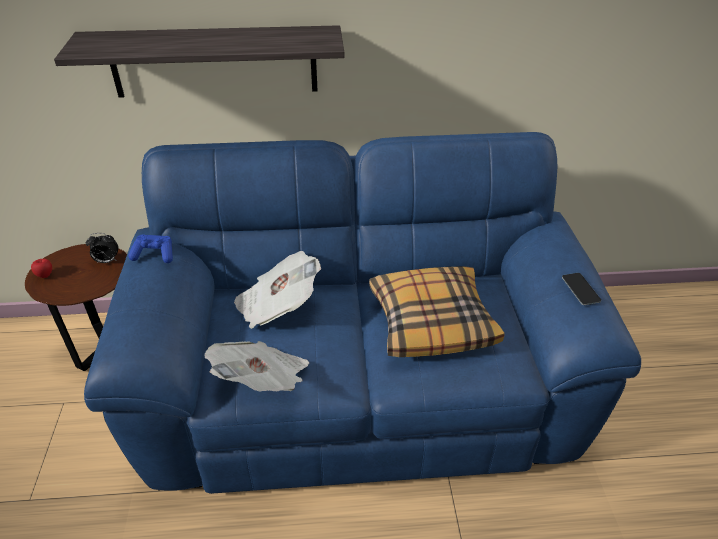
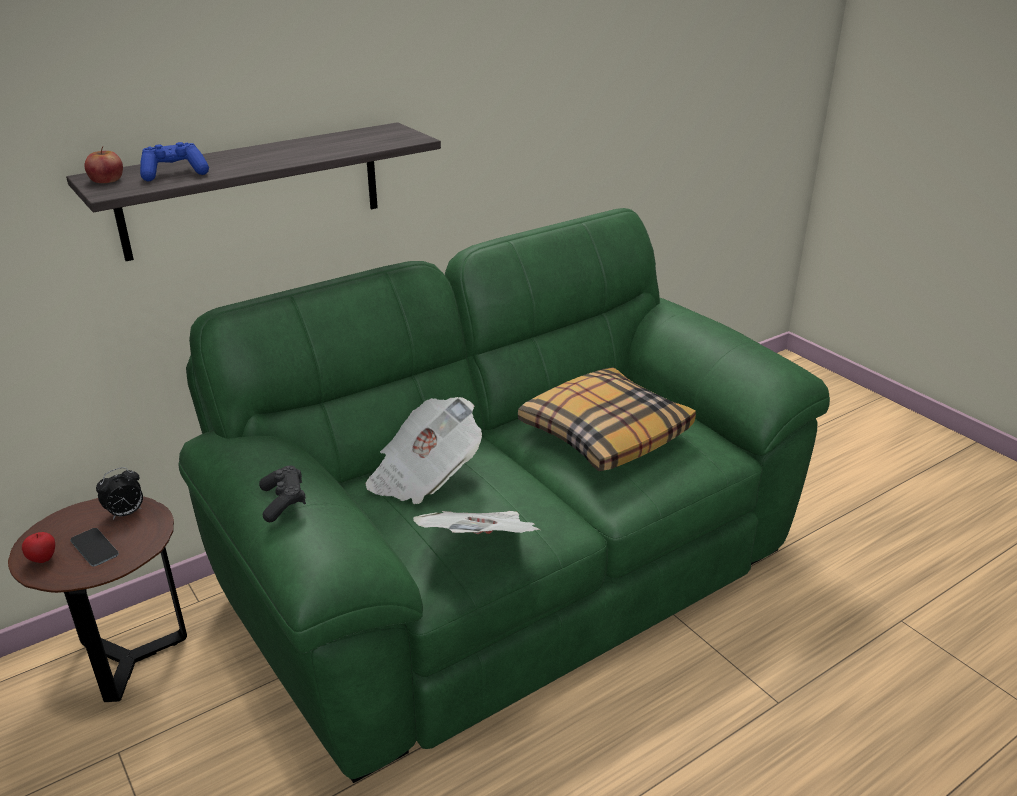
camera: 30 degrees left, 10 degrees down
blue sofa [84,132,641,494] -> green sofa [179,208,830,783]
blue game controller [128,234,173,263] -> blue game controller moved to [140,142,209,181]
phone [562,273,601,305] -> phone moved to [70,528,119,567]
none -> apple [84,146,123,183]
none -> black game controller [259,466,306,522]

